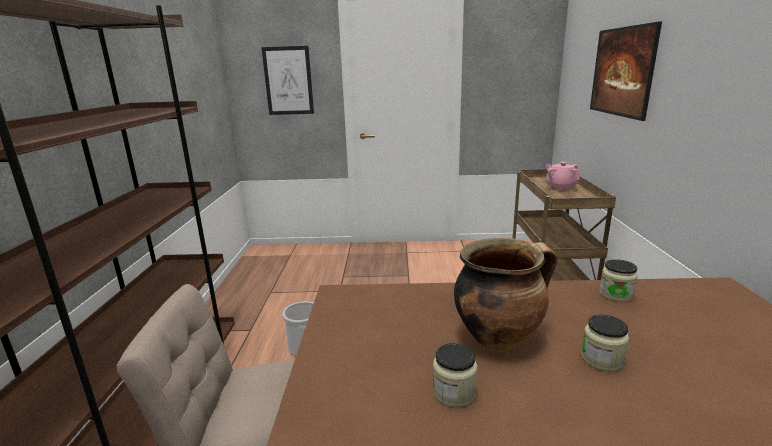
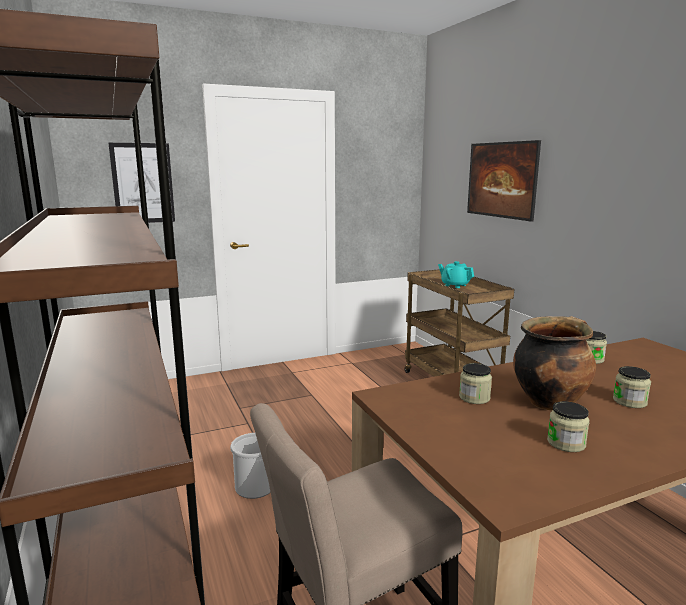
camera: 25 degrees left, 5 degrees down
pink teapot [546,162,580,191] -> turquoise teapot [438,261,474,288]
none -> jar [459,363,492,404]

